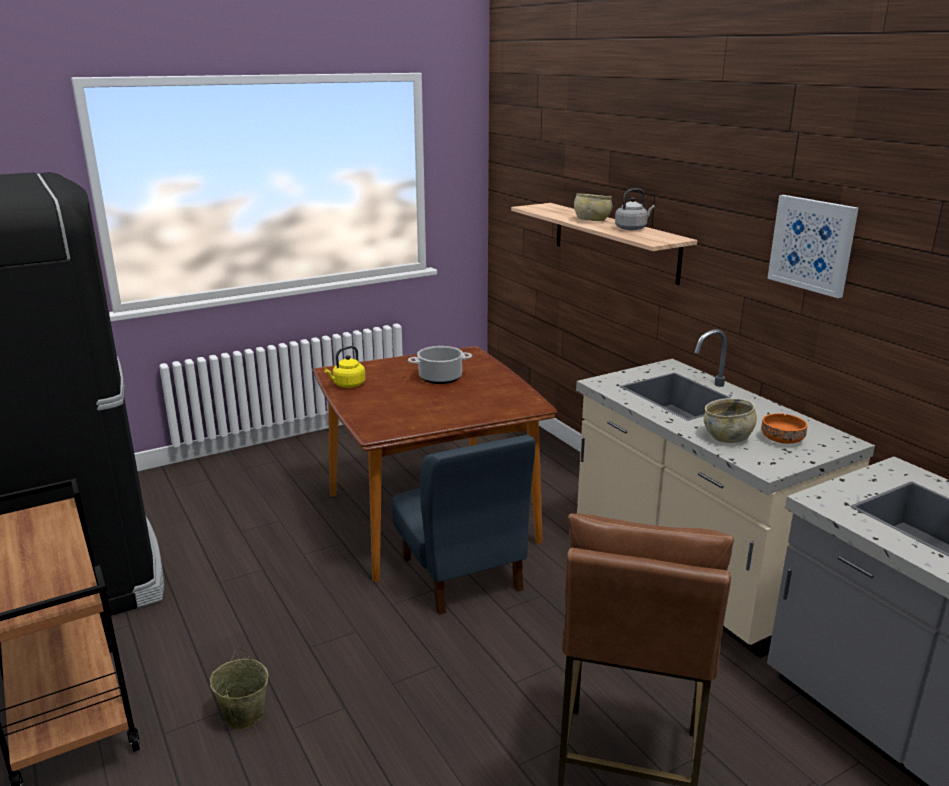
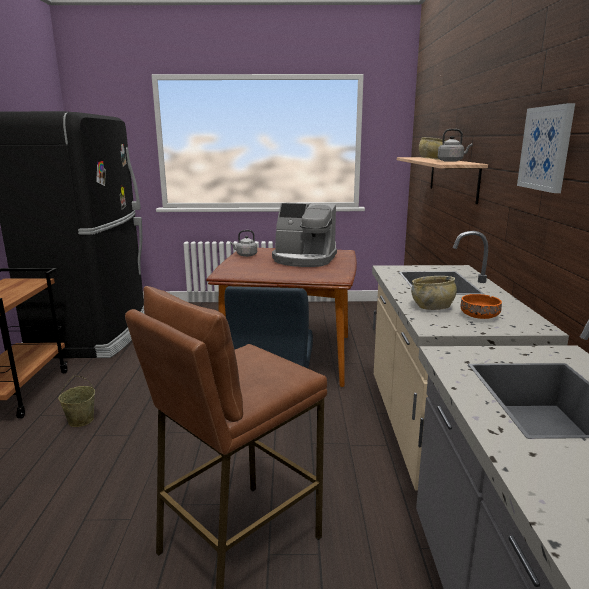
camera: 30 degrees right, 5 degrees down
yellow kettle [324,346,366,388] -> grey kettle [230,230,257,257]
cooking pot [408,346,472,384] -> coffee machine [272,203,337,267]

